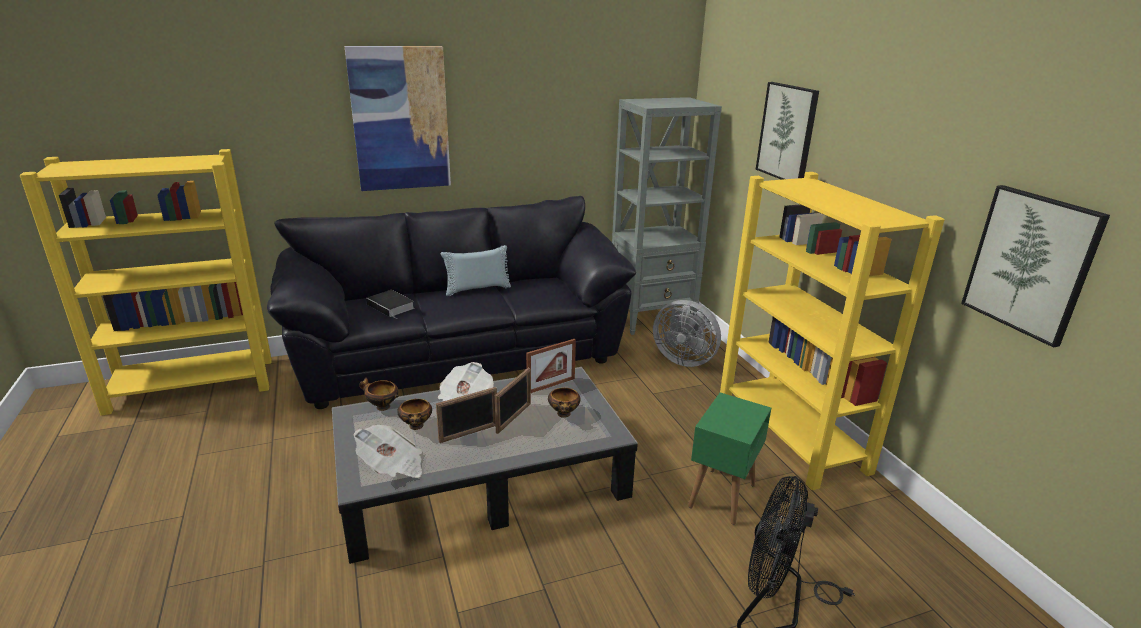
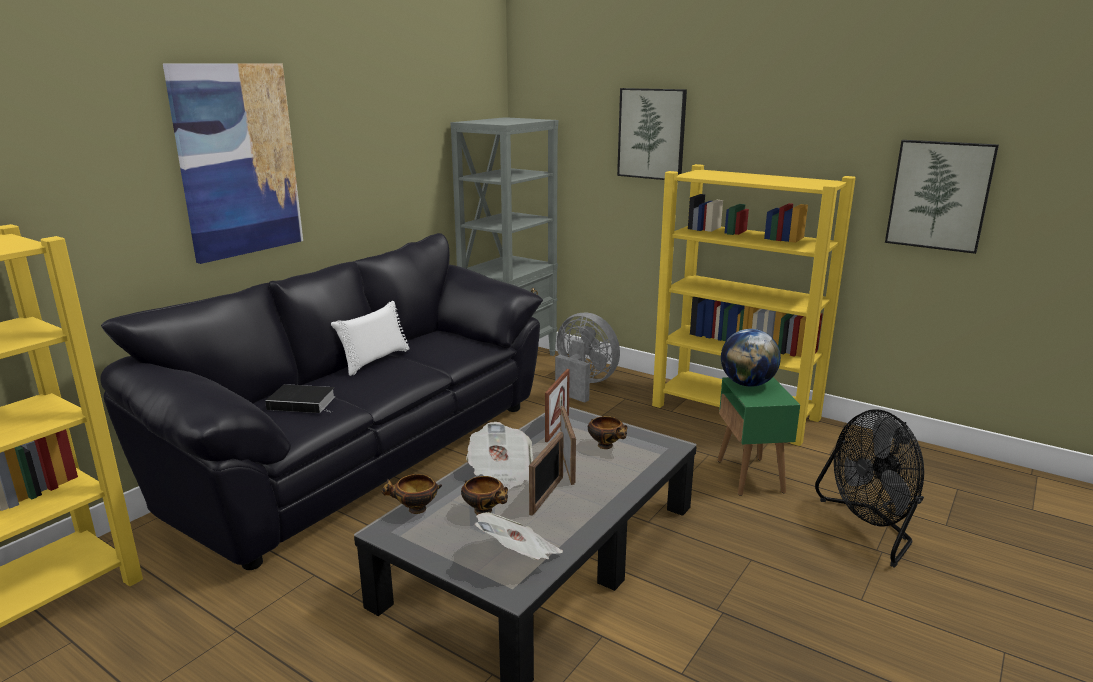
camera: 35 degrees left, 5 degrees down
blue pillow [441,245,511,296] -> white pillow [331,301,410,376]
grey fan [653,300,721,367] -> grey fan turned 135 degrees counterclockwise [555,313,620,403]
none -> globe [721,329,781,387]

